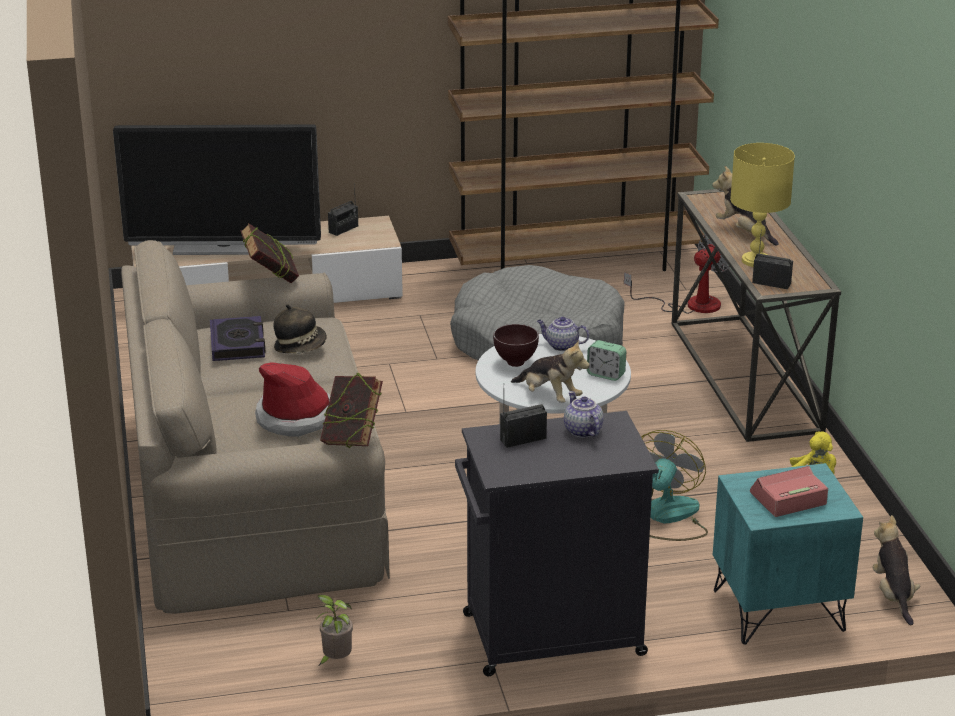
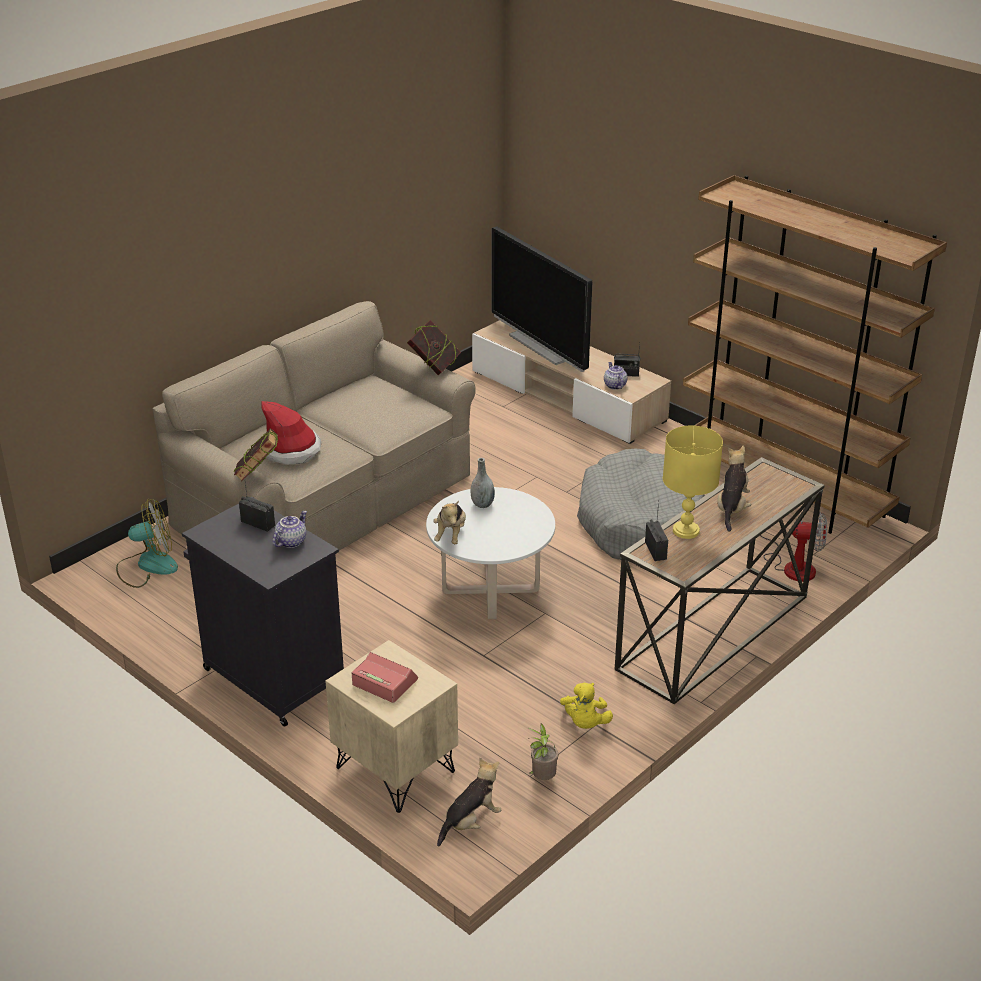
camera: 55 degrees right, 5 degrees up
book [210,316,266,361] -> none
hat [273,304,327,354] -> none
potted plant [317,595,353,666] -> potted plant moved to [528,724,558,780]
brown bowl [493,324,539,367] -> grey vase [471,458,495,508]
teapot [537,317,589,351] -> teapot moved to [604,362,628,390]
alarm clock [587,340,626,381] -> none
fan [641,430,708,541] -> fan moved to [116,499,178,588]
turquoise nightstand [713,463,863,645] -> beige nightstand [326,640,458,813]

